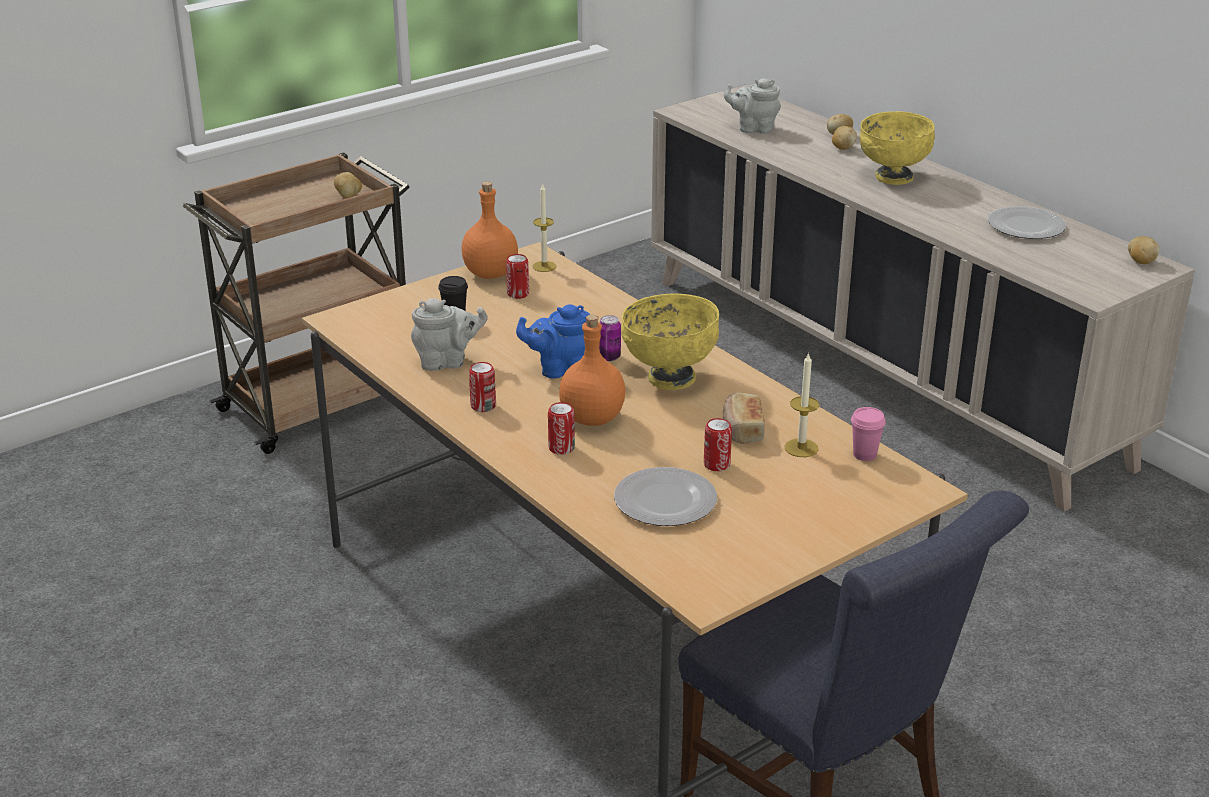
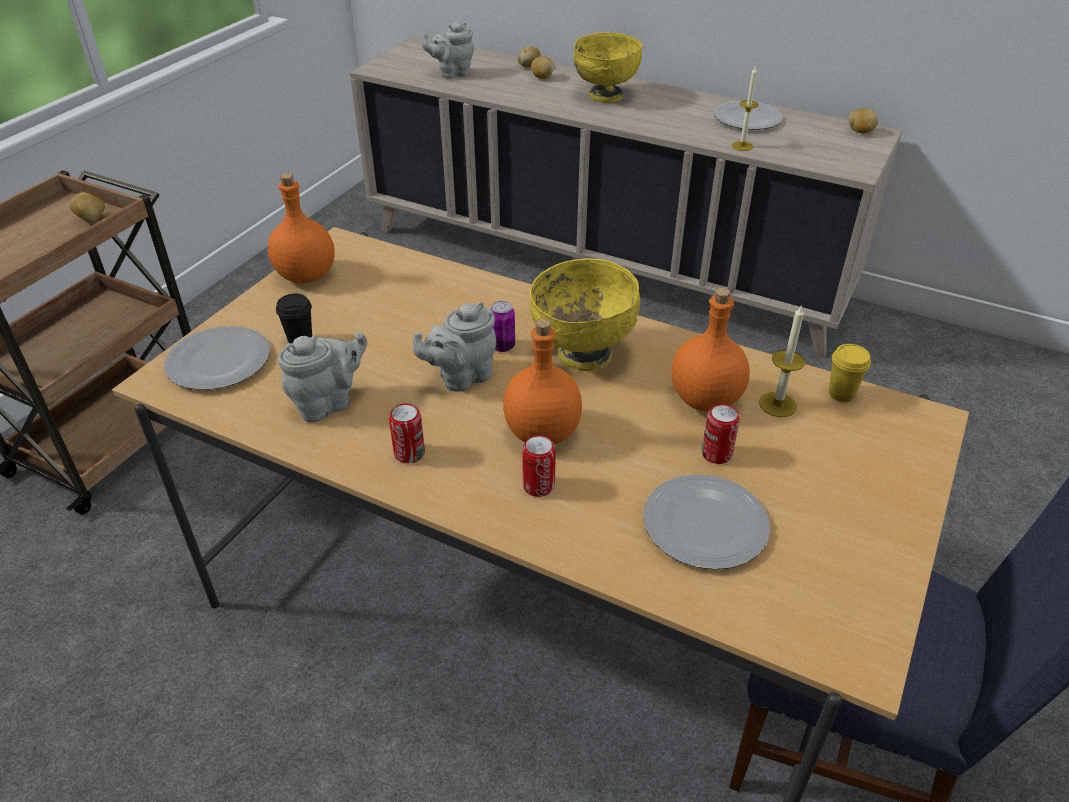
camera: 25 degrees left, 10 degrees up
can [506,254,529,299] -> none
blue teapot [516,304,590,379] -> grey teapot [413,302,496,392]
candle [533,184,556,272] -> candle moved to [732,67,759,151]
bread [723,392,765,444] -> orange bottle [671,288,750,412]
pink cup [851,407,886,461] -> yellow cup [829,344,871,402]
none -> plate [164,326,270,390]

